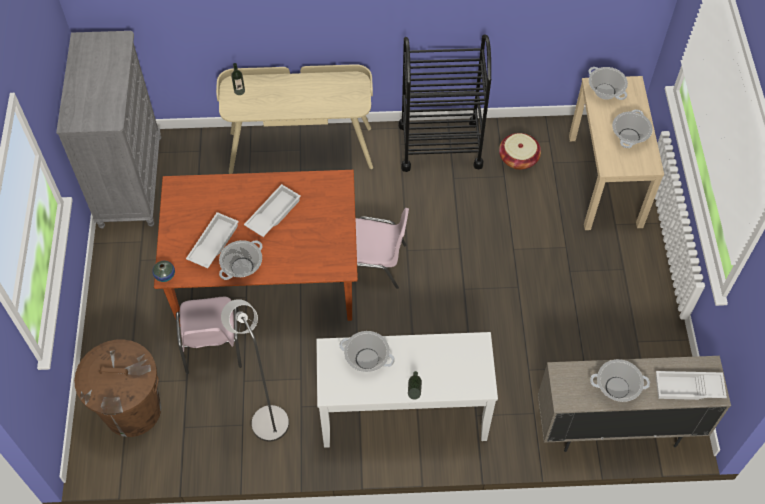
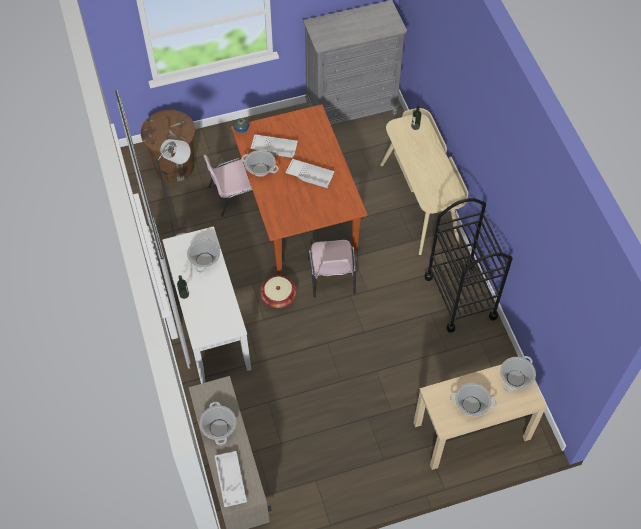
camera: 75 degrees right, 0 degrees up
basket [499,133,541,170] -> basket moved to [260,276,296,308]

